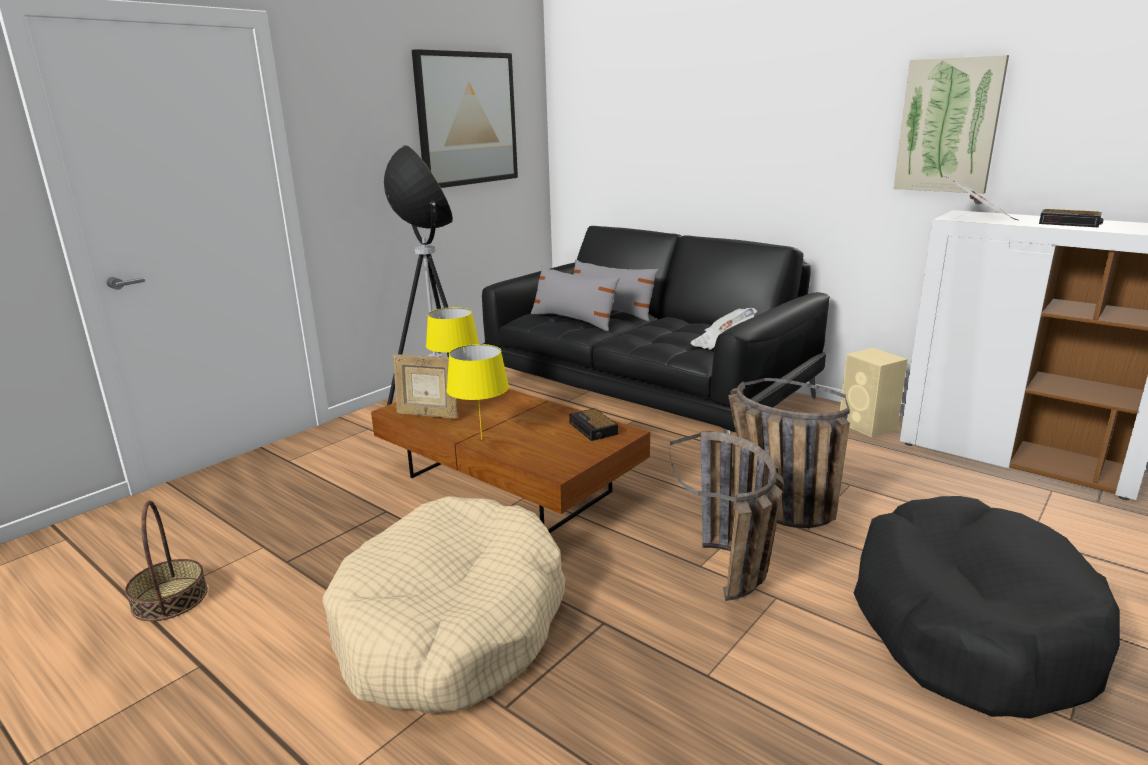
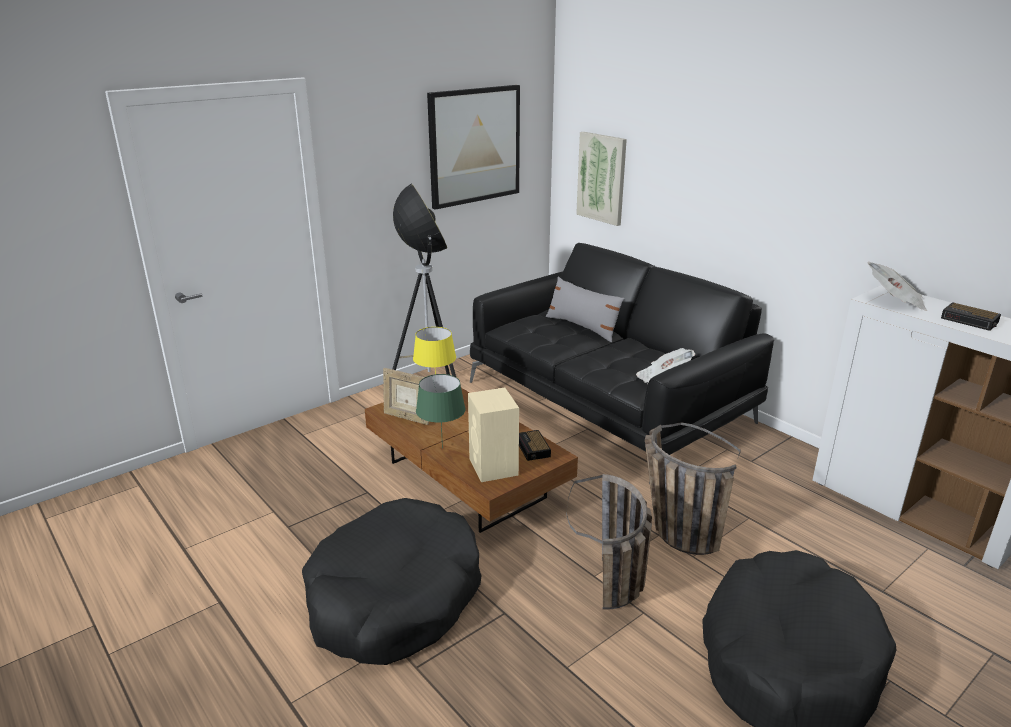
camera: 10 degrees right, 5 degrees up
basket [125,501,208,621] -> none
beige dog bed [322,496,565,714] -> black dog bed [302,498,482,665]
yellow table lamp [446,344,509,440] -> green table lamp [416,374,466,448]
grey pillow [531,265,620,332] -> none
beige speaker [840,348,908,437] -> beige speaker moved to [468,388,519,482]
picture [894,55,1009,194] -> picture moved to [576,132,627,226]

